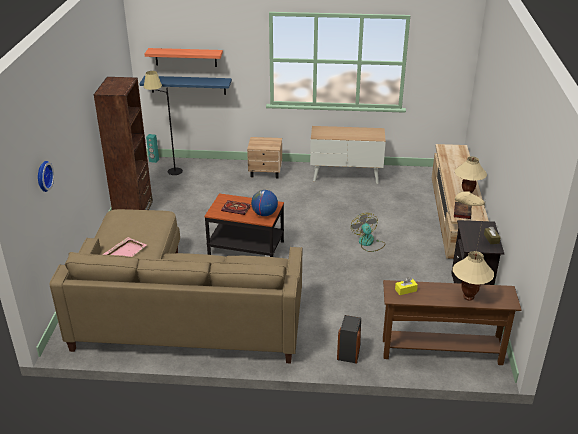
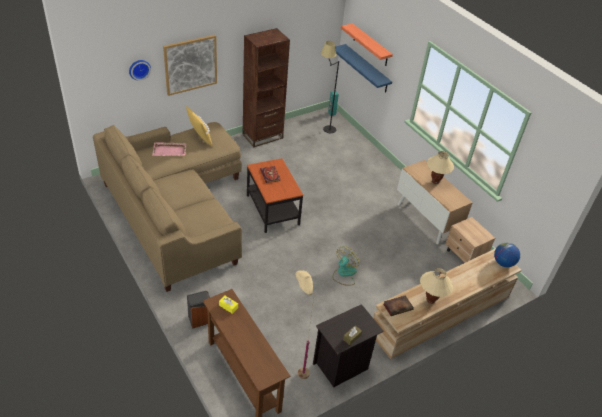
camera: 50 degrees right, 10 degrees up
beige nightstand [247,137,282,178] -> beige nightstand moved to [445,217,495,263]
globe [251,190,278,216] -> globe moved to [494,242,520,267]
beige table lamp [453,251,494,300] -> beige table lamp moved to [427,151,454,184]
none -> picture [163,35,217,96]
none -> yellow pillow [186,106,212,146]

